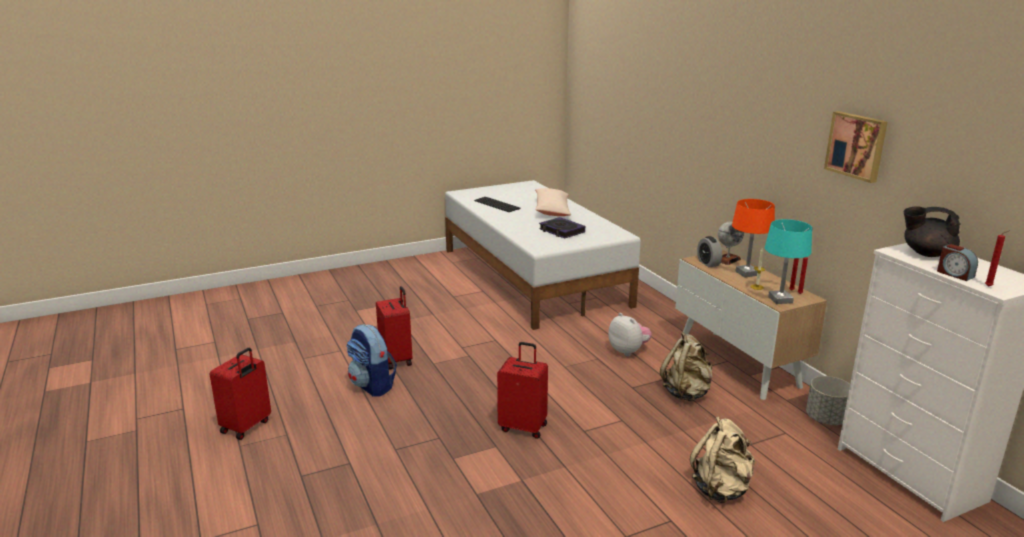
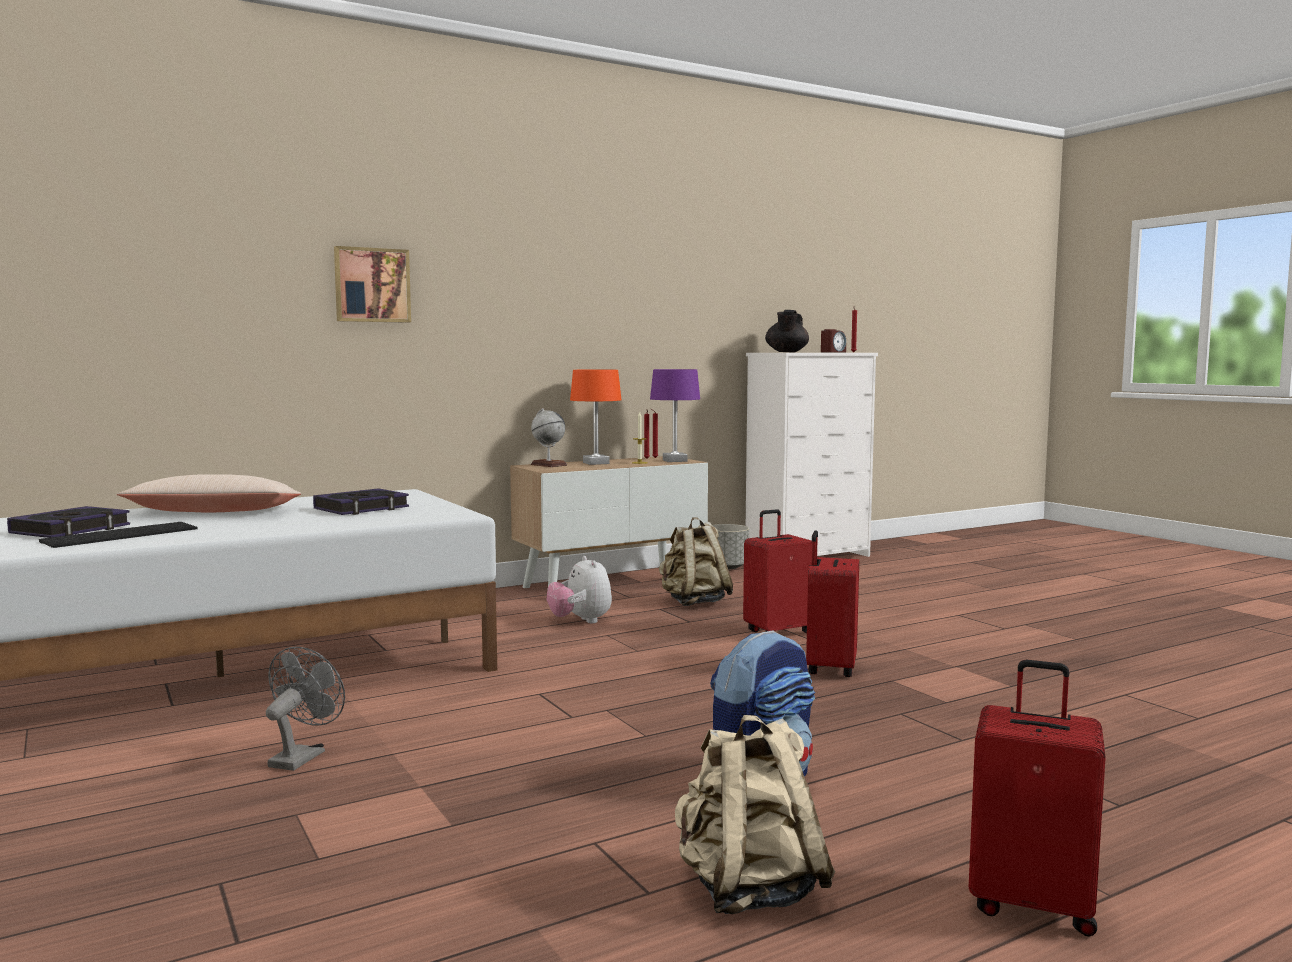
camera: 95 degrees left, 15 degrees down
red suitcase [376,286,412,370] -> red suitcase moved to [743,509,812,633]
plush toy [608,313,652,356] -> plush toy turned 75 degrees counterclockwise [547,556,612,623]
beige backpack [690,417,755,503] -> beige backpack moved to [675,715,835,914]
alarm clock [697,236,722,267] -> none
turquoise table lamp [765,219,812,304] -> purple table lamp [650,369,700,462]
picture [824,111,887,183] -> picture moved to [334,246,411,323]
none -> book [7,506,130,538]
none -> grey fan [266,647,345,771]

